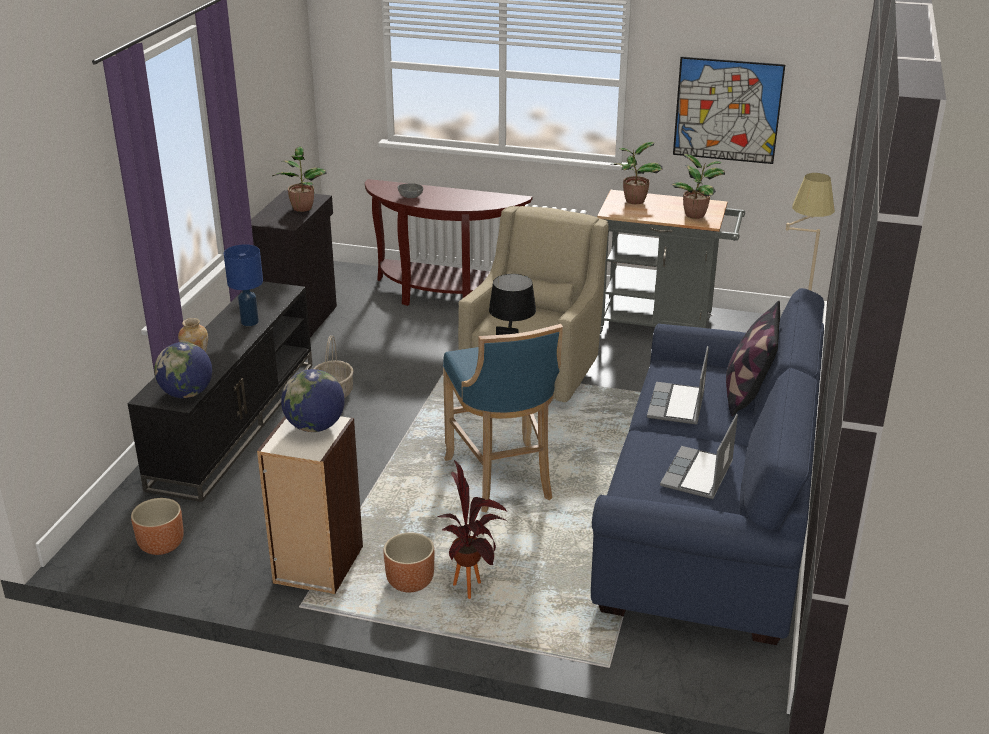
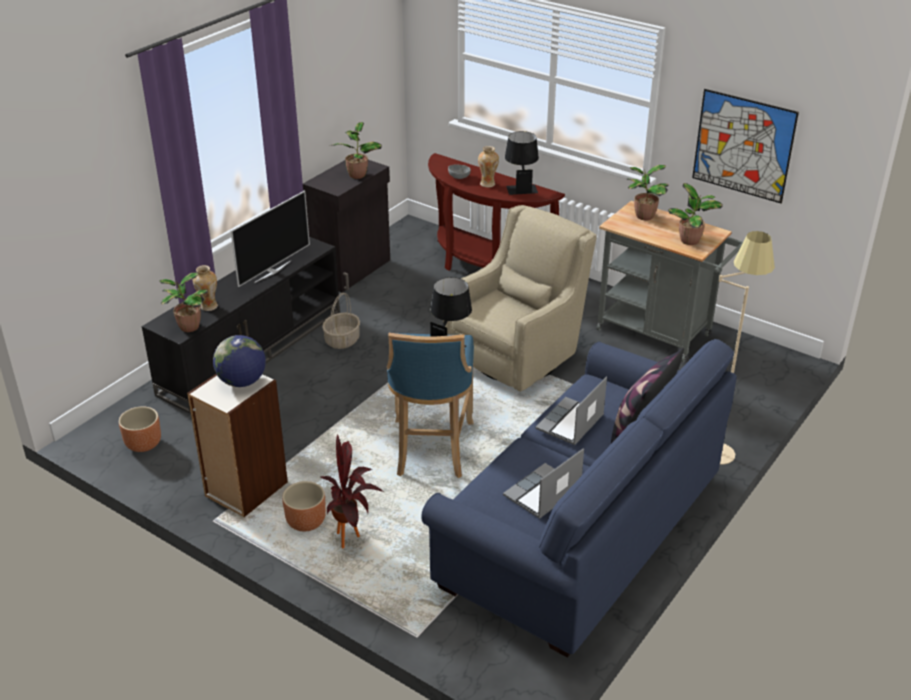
camera: 20 degrees right, 5 degrees up
globe [154,342,212,398] -> potted plant [159,272,208,332]
blue table lamp [224,244,263,326] -> television [231,190,310,287]
none -> vase [478,146,499,187]
none -> black table lamp [505,131,539,195]

